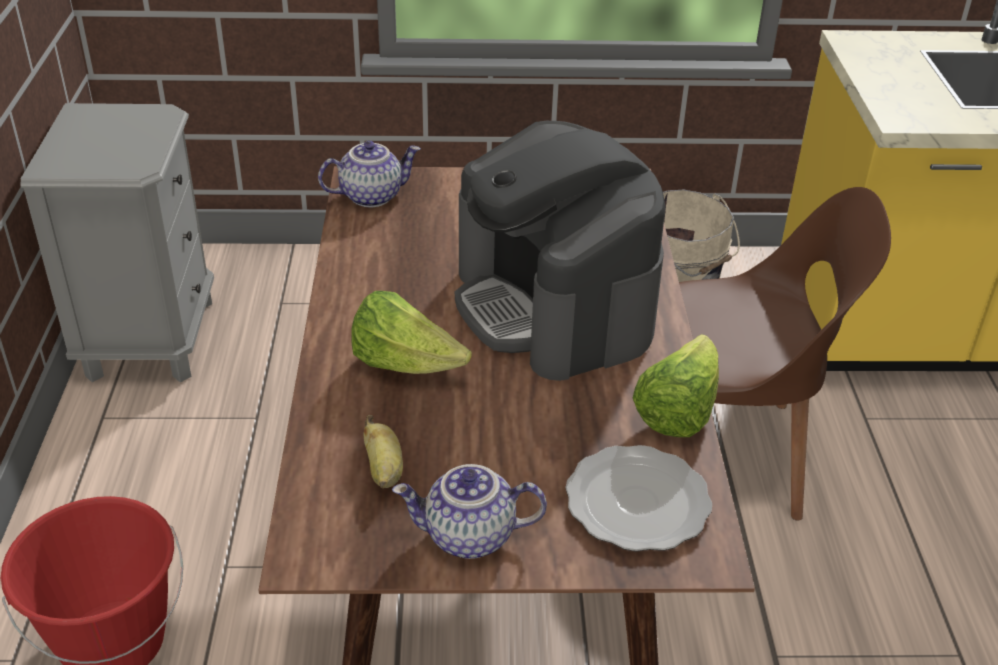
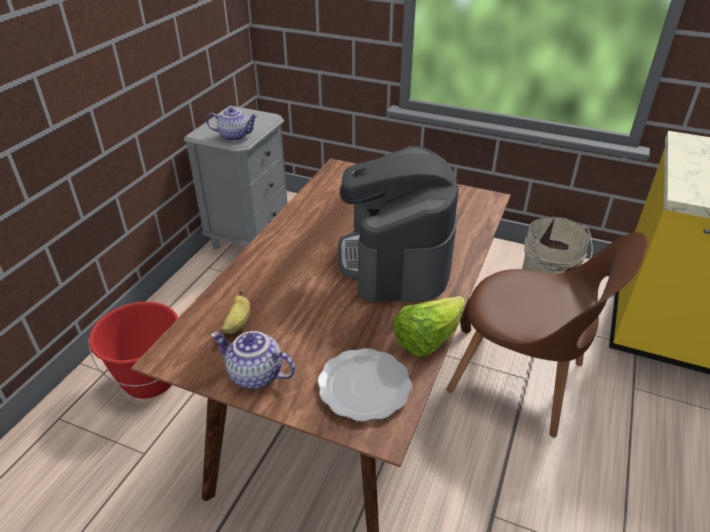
camera: 25 degrees right, 0 degrees up
teapot [318,141,421,207] -> teapot moved to [207,107,258,141]
lettuce [351,291,472,374] -> none

